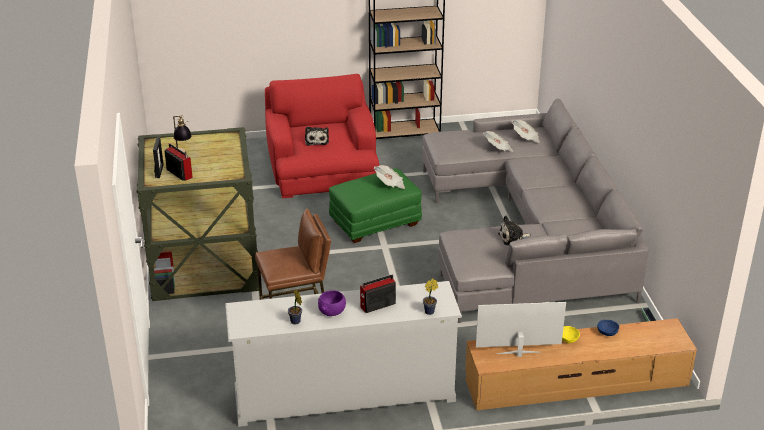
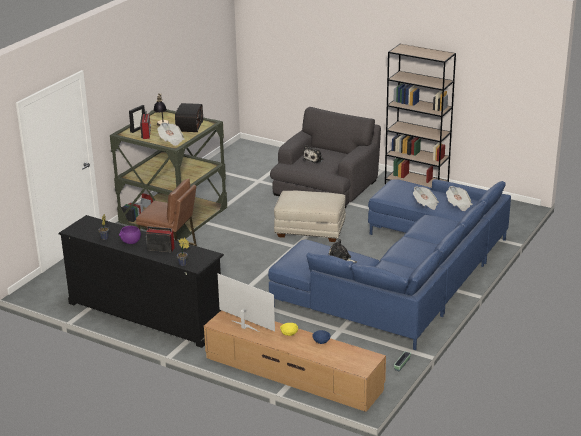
camera: 40 degrees right, 5 degrees down
white cabinet [225,281,462,427] -> black cabinet [58,215,224,348]
red armchair [265,74,379,198] -> grey armchair [270,107,381,208]
green ottoman [329,169,422,243] -> beige ottoman [274,191,346,242]
newspaper [374,165,405,189] -> newspaper moved to [157,122,184,146]
grey sofa [422,99,649,323] -> blue sofa [268,179,511,350]
none -> radio [175,103,203,132]

